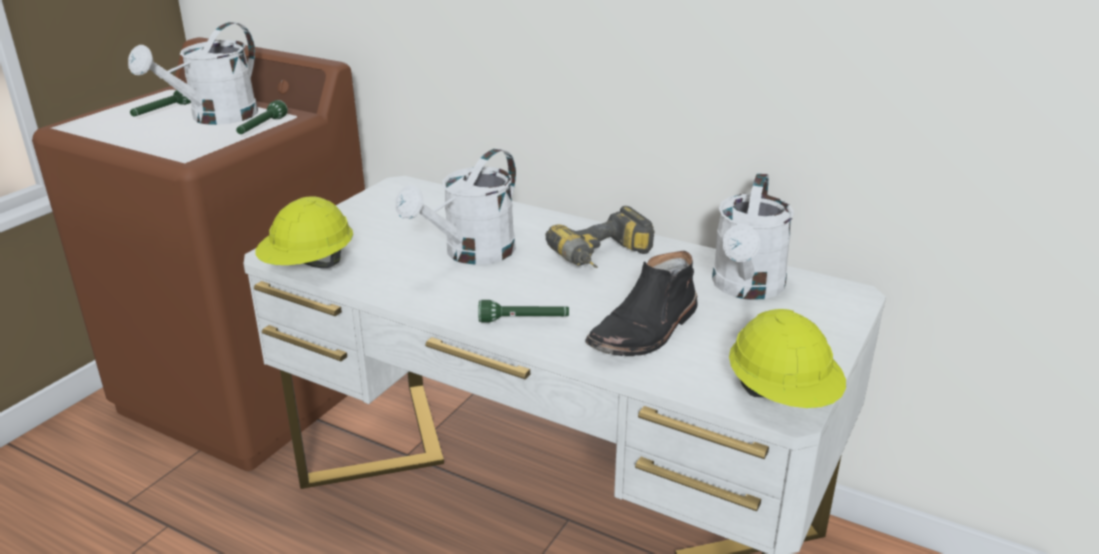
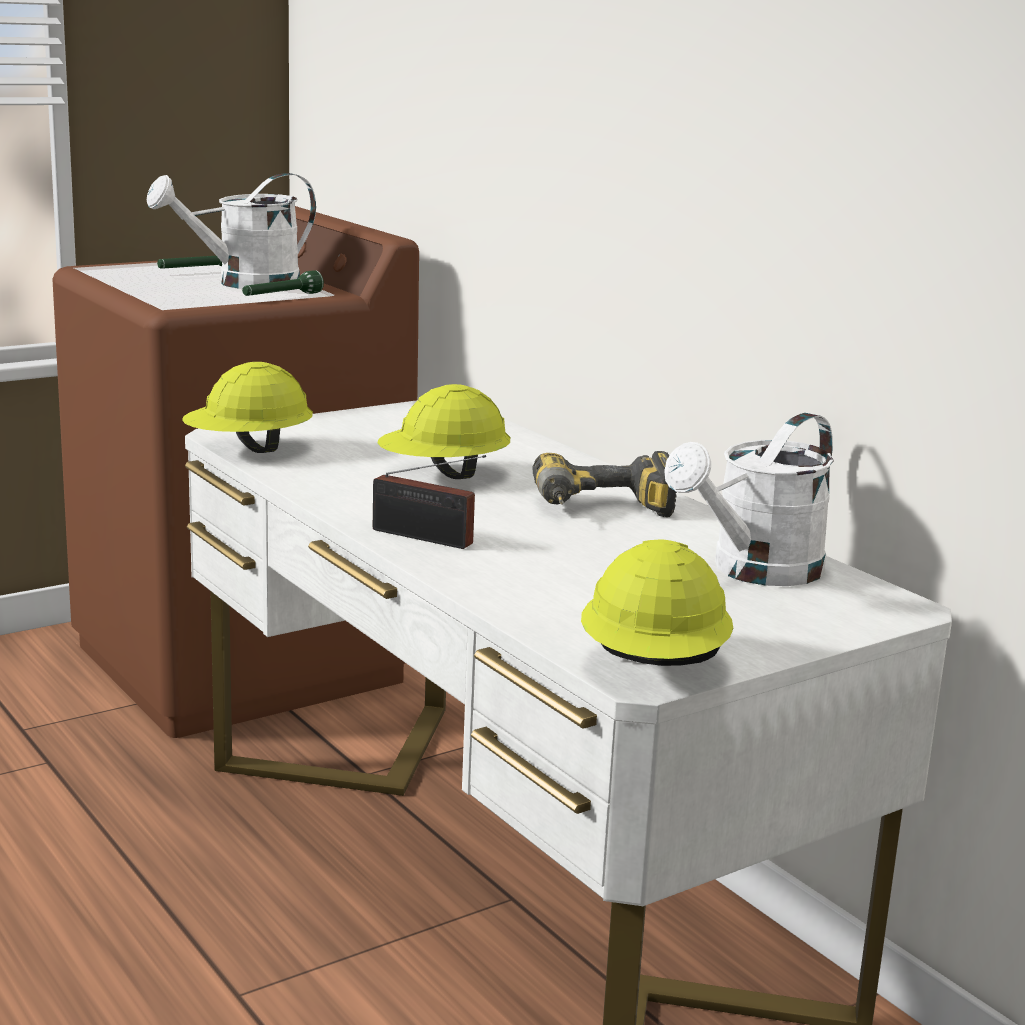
camera: 25 degrees right, 10 degrees down
white watering can [395,148,516,265] -> yellow hard hat [377,384,511,479]
green flashlight [478,300,569,323] -> radio [373,455,486,549]
black boot [585,251,698,356] -> none

